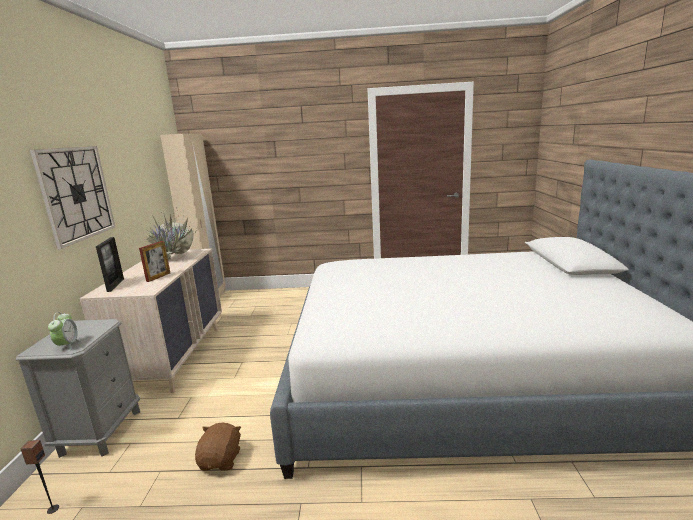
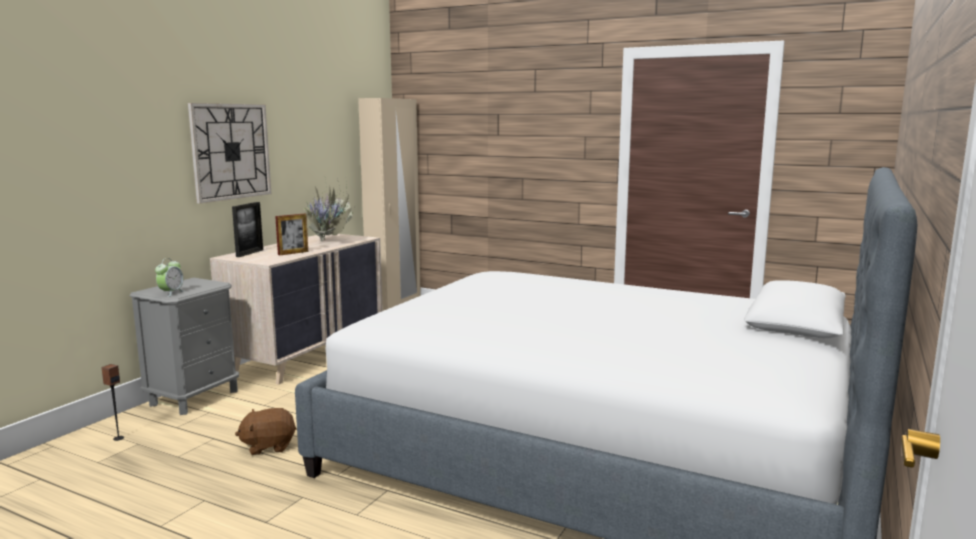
camera: 25 degrees right, 5 degrees down
brown plush toy [195,423,241,471] -> brown plush toy turned 135 degrees counterclockwise [235,408,297,455]

